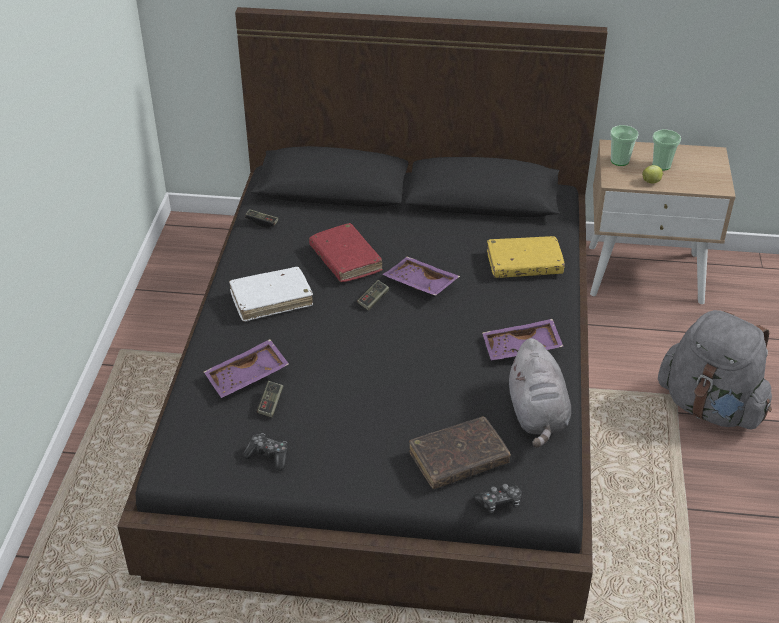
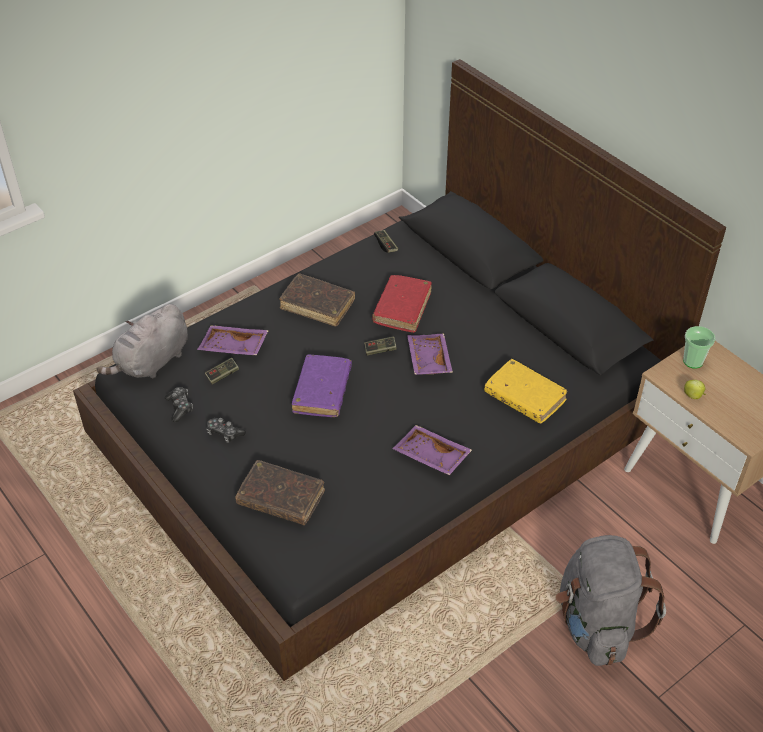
camera: 45 degrees right, 5 degrees up
white book [229,267,313,322] -> brown book [279,273,355,327]
game controller [473,484,522,513] -> game controller moved to [206,418,246,443]
grey plush toy [509,338,571,448] -> grey plush toy moved to [97,304,188,379]
cup [652,130,681,171] -> none
none -> purple book [292,355,352,417]

